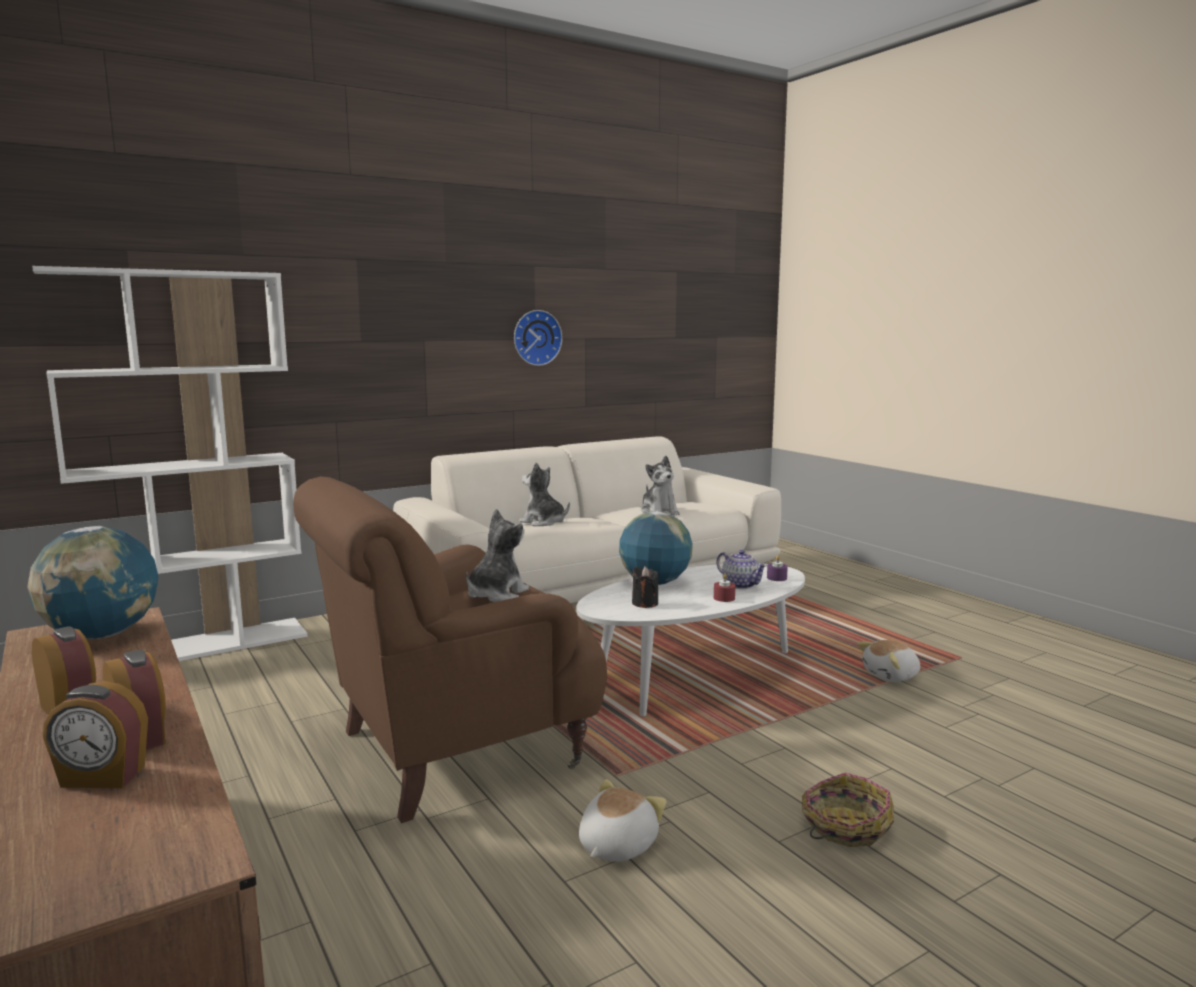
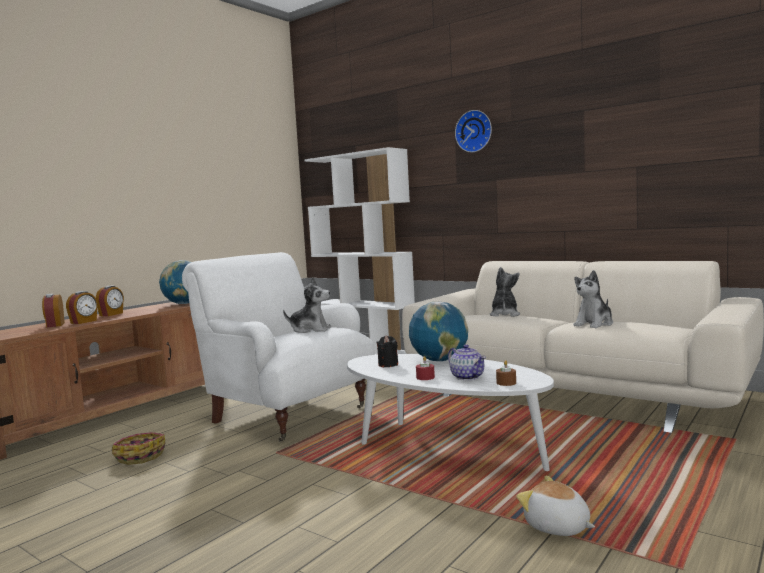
camera: 70 degrees right, 5 degrees down
brown armchair [293,477,607,823] -> white armchair [182,252,375,442]
wall clock [514,310,562,366] -> wall clock moved to [455,110,492,152]
plush toy [579,779,666,862] -> none
teapot [717,550,767,589] -> teapot turned 60 degrees counterclockwise [448,344,486,380]
purple candle [767,555,788,581] -> brown candle [496,360,516,386]
basket [802,772,894,847] -> basket moved to [112,432,165,465]

